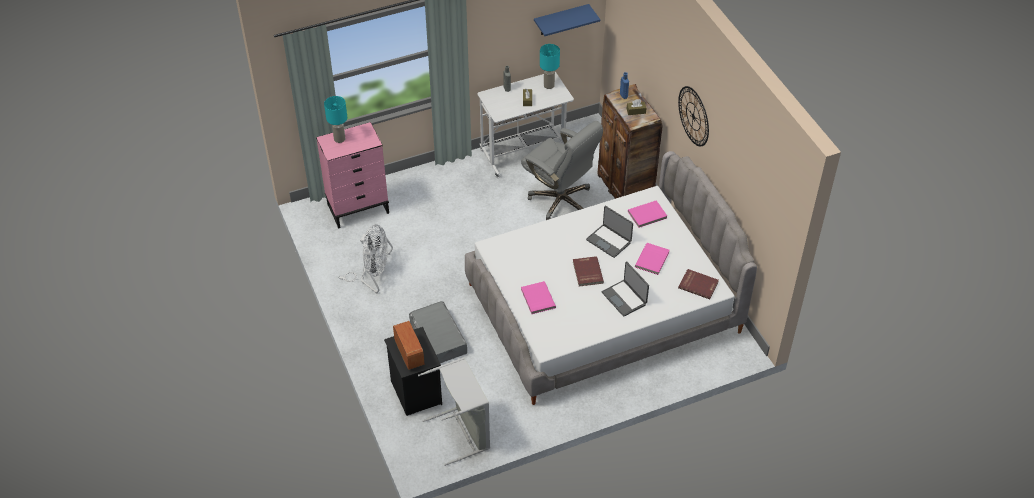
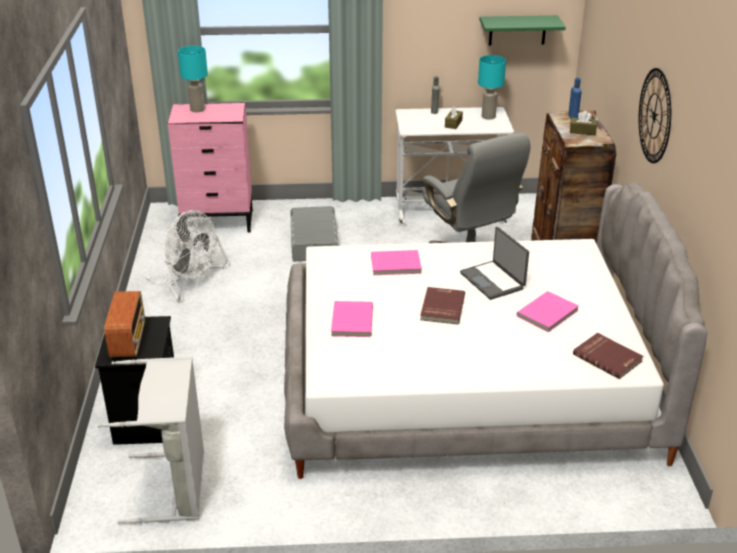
camera: 20 degrees right, 15 degrees down
grey storage box [409,301,467,363] -> grey storage box moved to [290,206,339,262]
blue shelf [534,4,600,36] -> green shelf [479,15,566,46]
laptop [602,261,649,317] -> none
pink book [628,201,667,228] -> pink book moved to [371,250,422,275]

